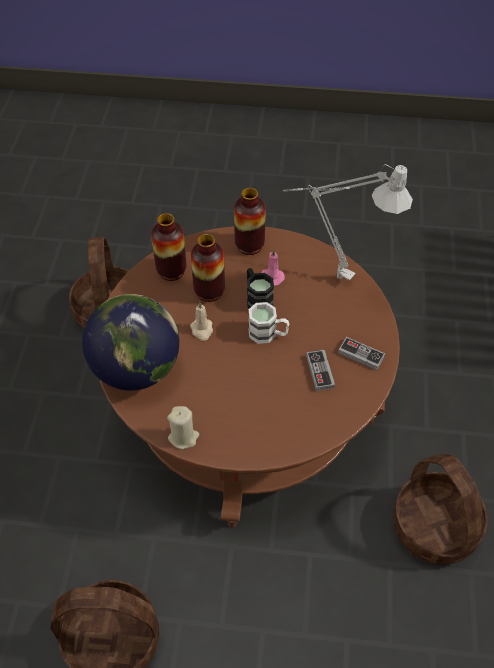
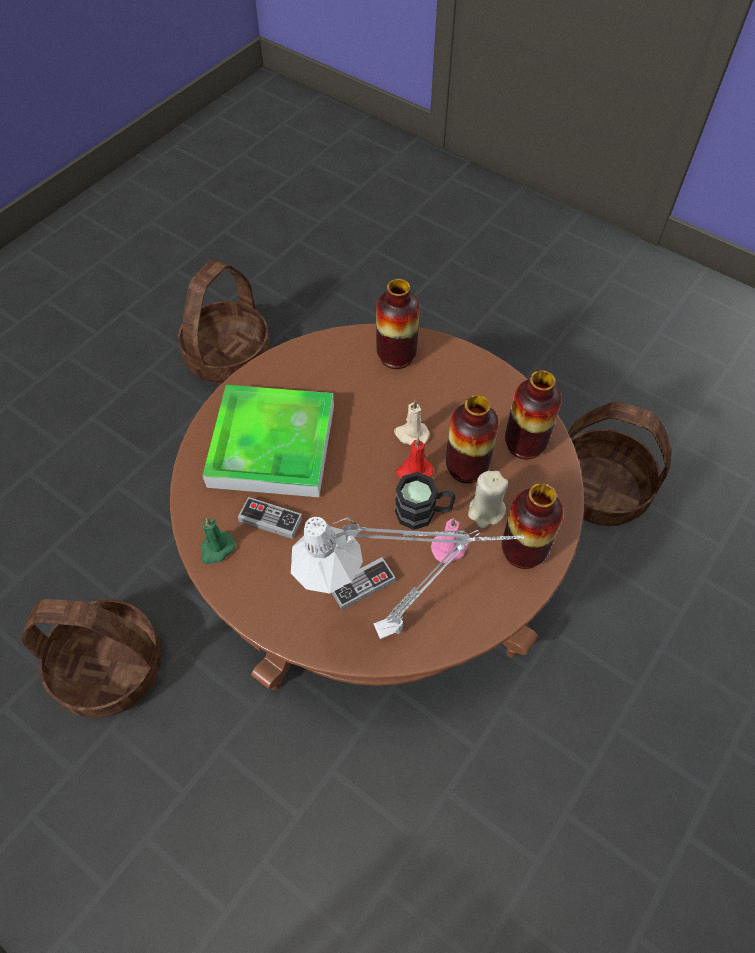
camera: 120 degrees right, 5 degrees up
globe [82,294,179,391] -> vase [376,279,420,369]
beige candle [167,406,199,449] -> beige candle moved to [468,471,508,528]
white mug [249,302,289,344] -> none
game controller [338,337,385,370] -> game controller moved to [332,557,396,610]
none -> green candle [200,517,236,564]
none -> tray [202,385,334,497]
none -> red candle [396,437,433,478]

